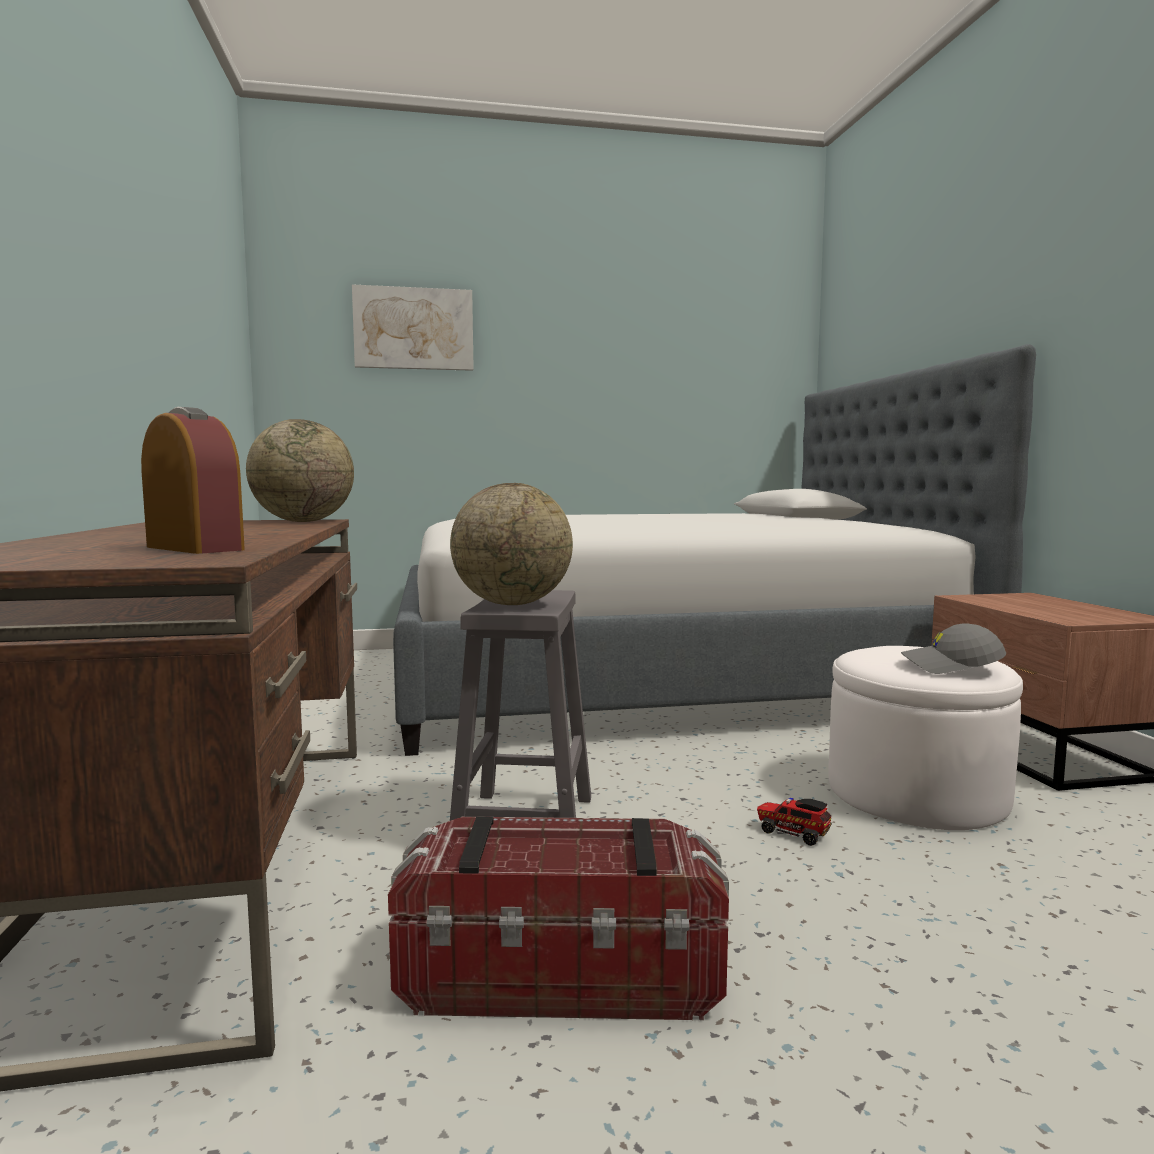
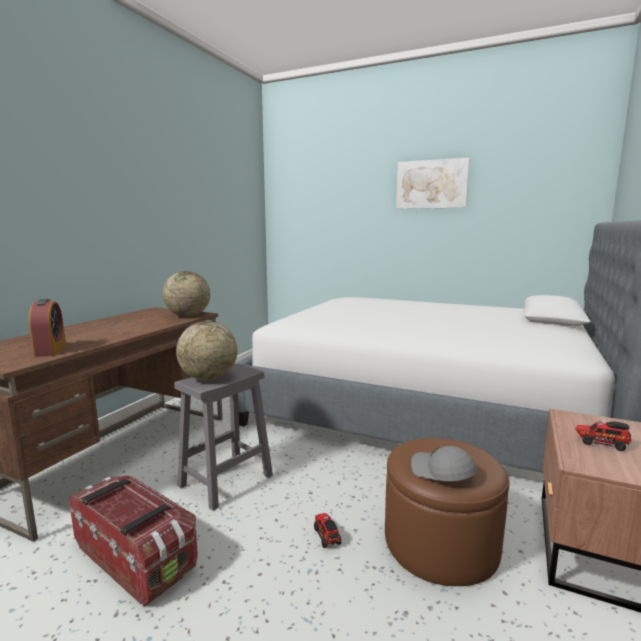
camera: 35 degrees right, 5 degrees up
picture [352,285,474,371] -> picture moved to [396,158,470,209]
white ottoman [828,646,1023,830] -> brown ottoman [385,438,509,586]
none -> toy truck [575,421,632,451]

